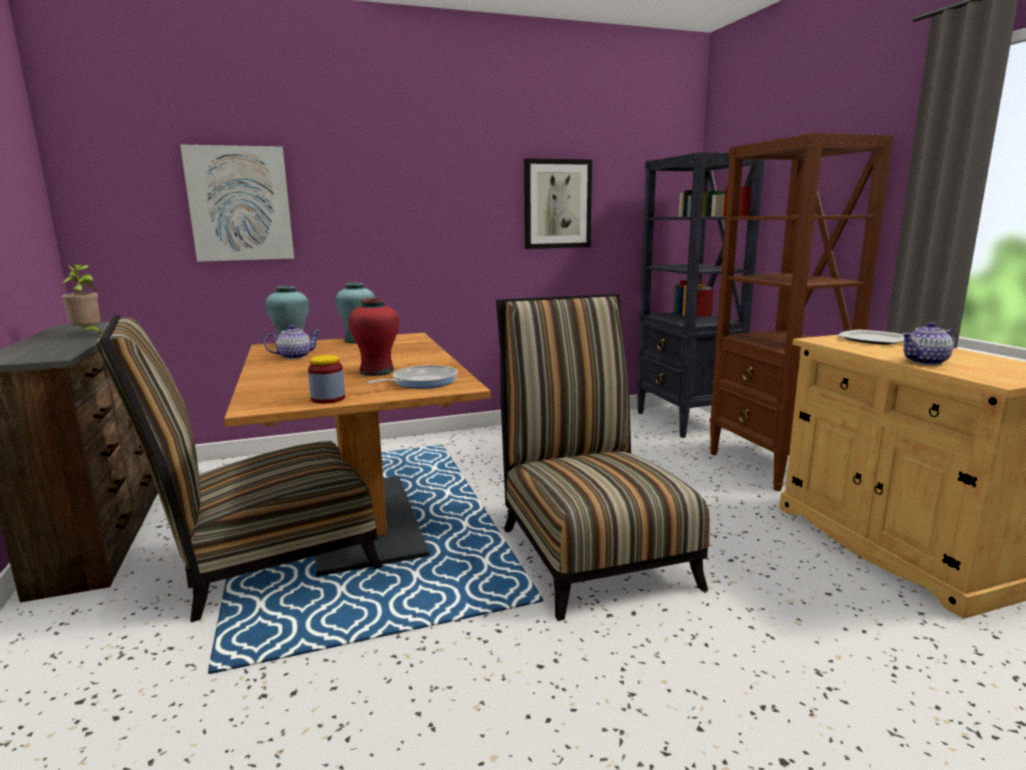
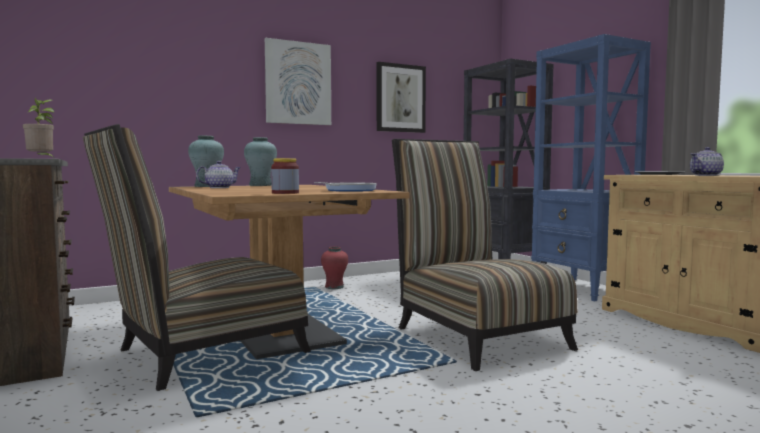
camera: 10 degrees left, 10 degrees down
picture [180,145,294,262] -> picture moved to [265,38,331,125]
red vase [349,298,399,376] -> red vase moved to [321,247,348,289]
brown bookcase [709,133,894,491] -> blue bookcase [531,34,651,301]

